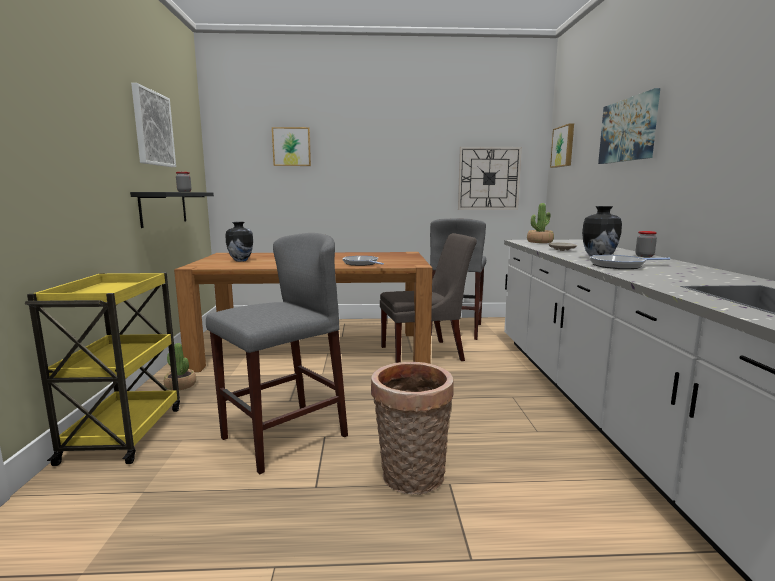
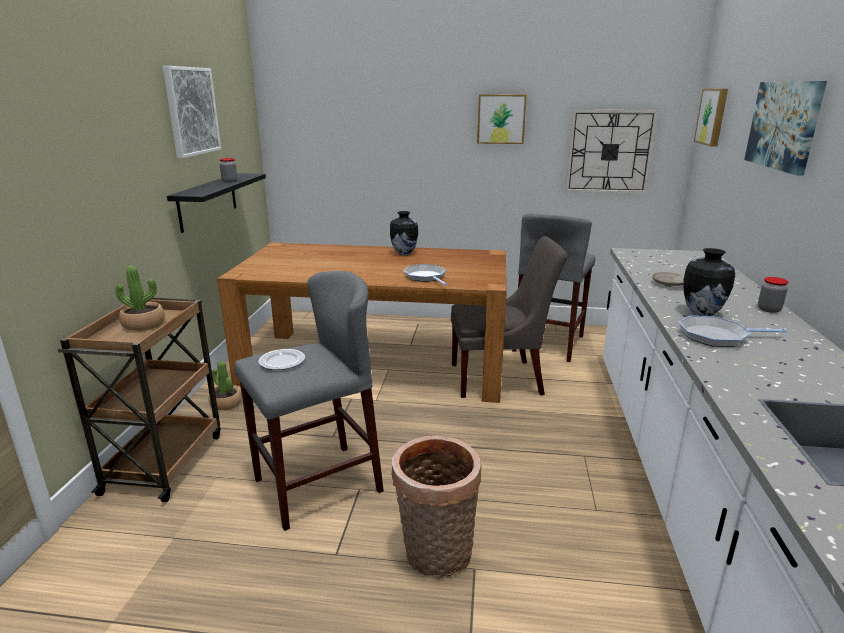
camera: 10 degrees right, 10 degrees up
yellow cart [25,273,180,466] -> brown cart [58,298,221,502]
vase [226,222,253,262] -> vase moved to [390,211,418,255]
picture [272,127,311,166] -> picture moved to [477,94,527,144]
potted plant [527,203,554,243] -> potted plant moved to [115,266,165,331]
none -> plate [258,349,305,370]

